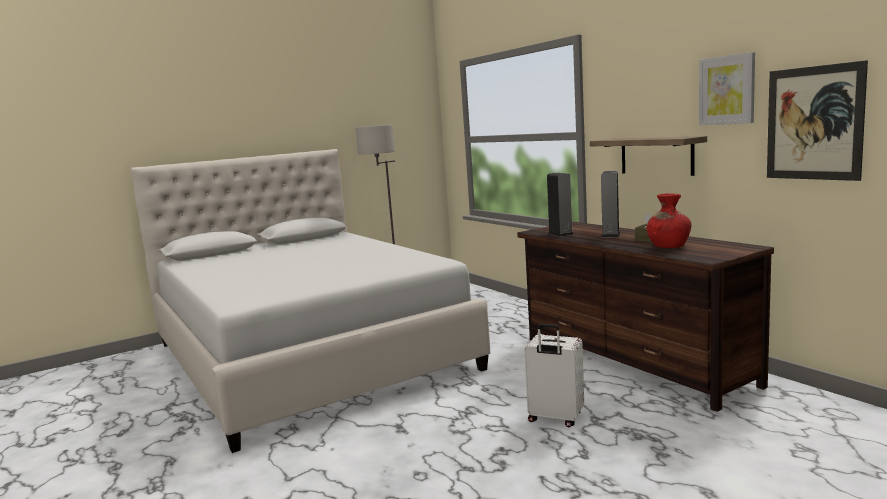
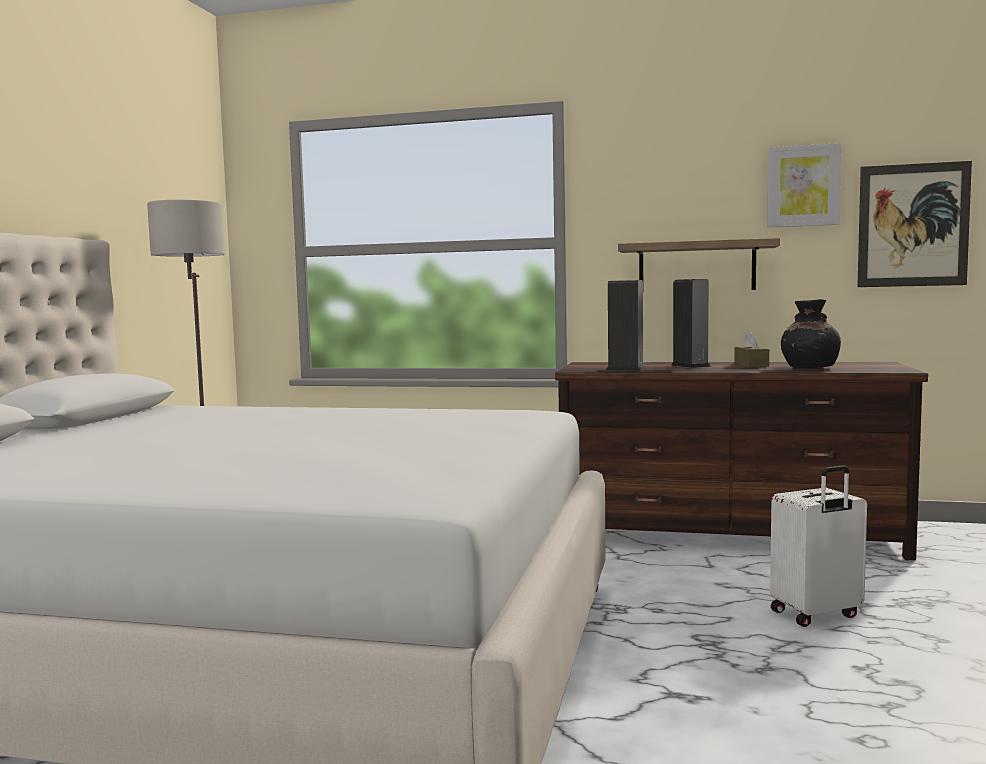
camera: 45 degrees left, 5 degrees down
red vase [646,193,692,248] -> black vase [781,299,841,368]

